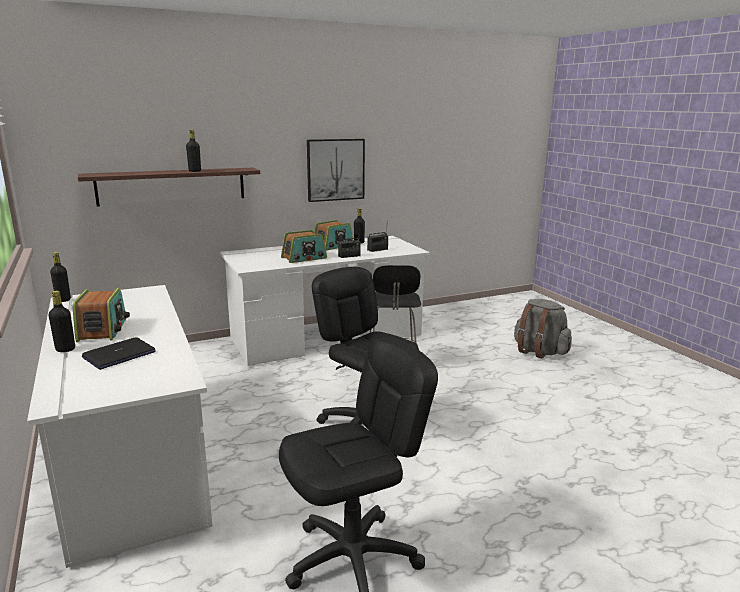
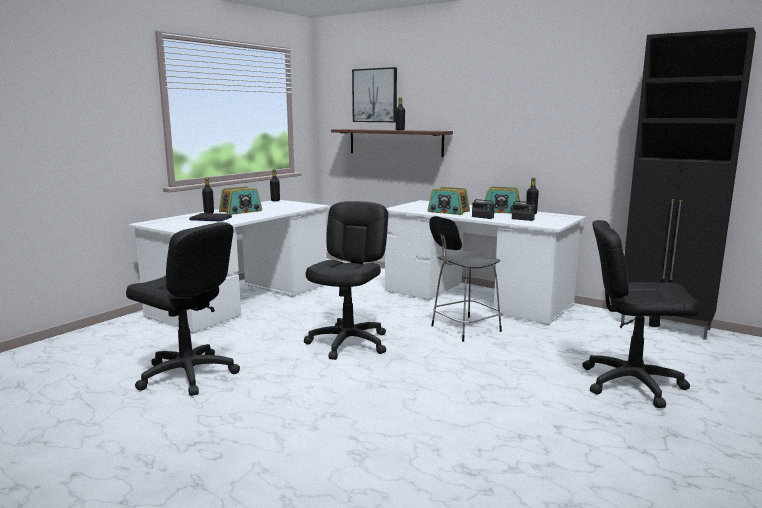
camera: 60 degrees right, 5 degrees down
picture [307,139,365,202] -> picture moved to [352,67,397,122]
grey backpack [514,299,572,359] -> black office chair [582,220,700,408]
none -> black cabinet [621,27,756,340]

